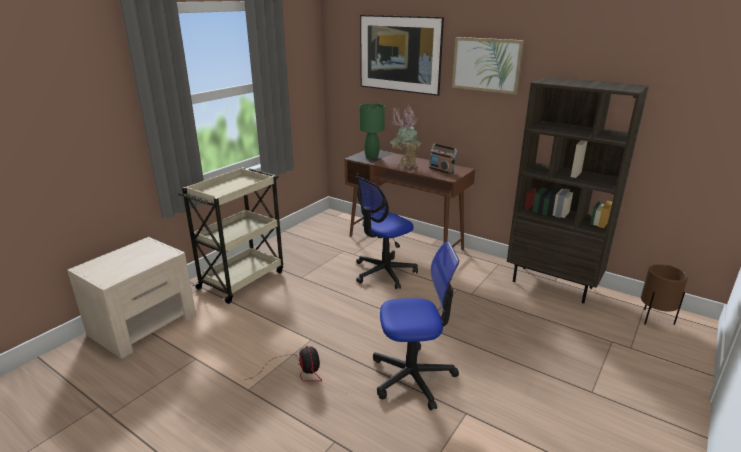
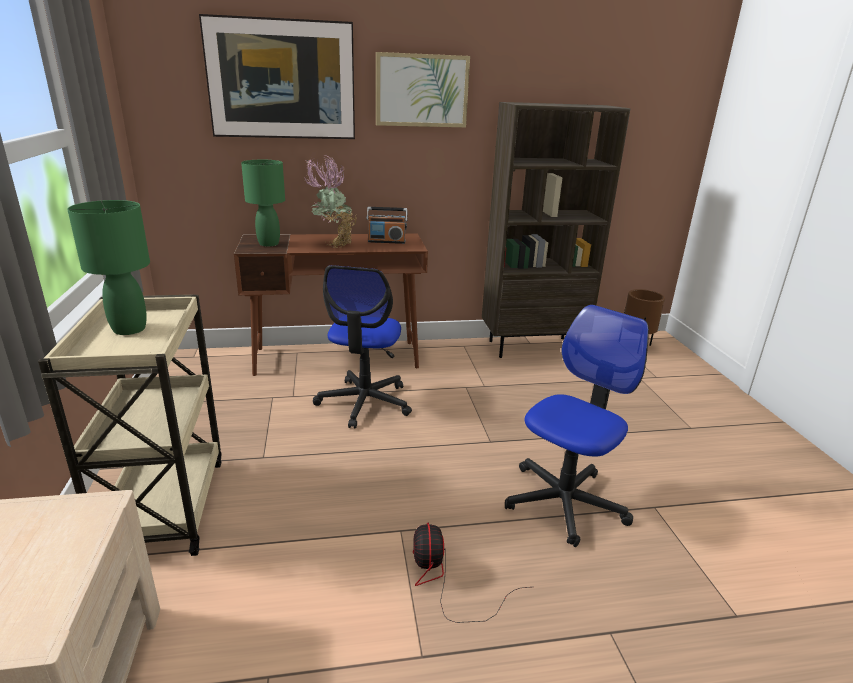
camera: 45 degrees left, 0 degrees up
fan [245,346,322,381] -> fan turned 120 degrees counterclockwise [413,523,529,623]
none -> green table lamp [67,200,150,335]

